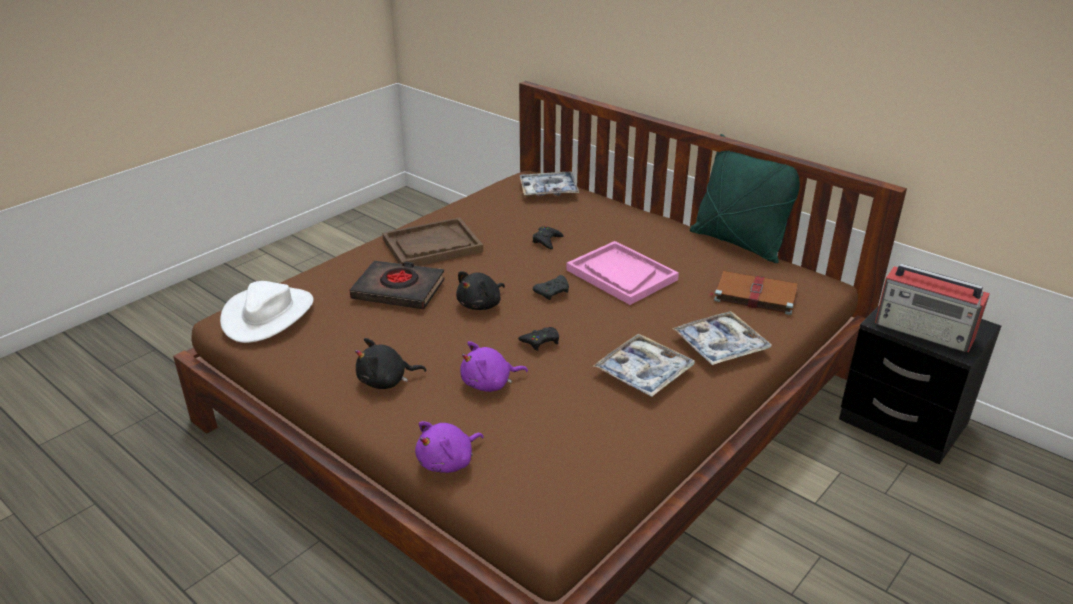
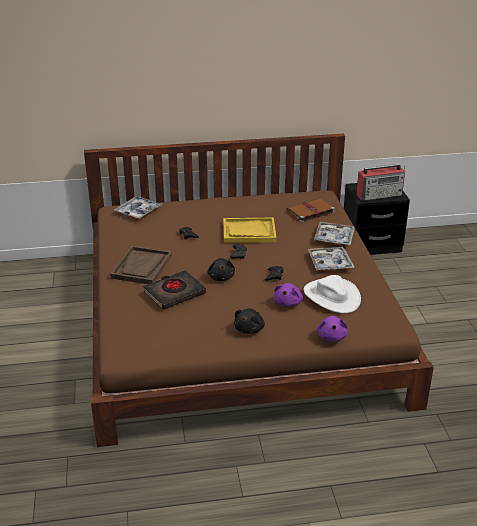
camera: 50 degrees left, 0 degrees up
white hat [220,281,314,343] -> white hat moved to [304,275,361,313]
pink tray [566,241,679,305] -> yellow tray [223,218,277,243]
green pillow [690,134,800,263] -> none

